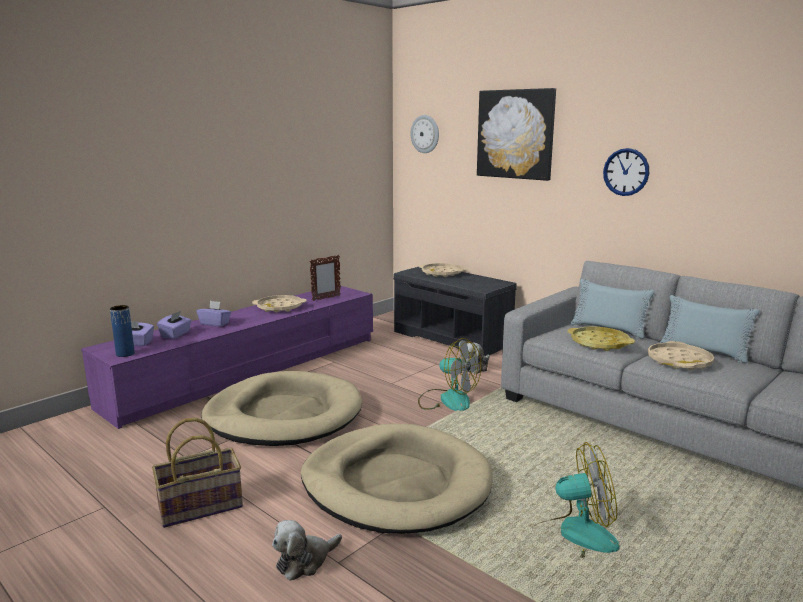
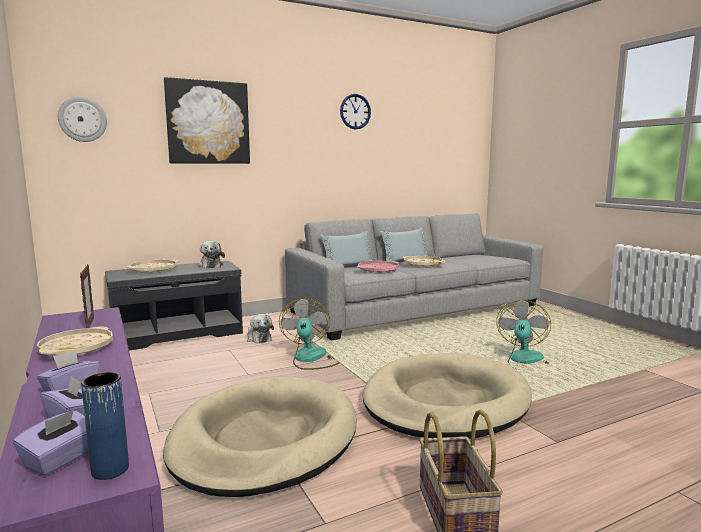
camera: 70 degrees left, 5 degrees down
plush toy [272,520,342,581] -> plush toy moved to [198,241,225,268]
fan [418,338,481,411] -> fan turned 60 degrees counterclockwise [279,299,339,370]
yellow tray [567,326,635,351] -> pink tray [357,261,399,273]
wall clock [603,148,649,196] -> wall clock moved to [340,94,371,130]

